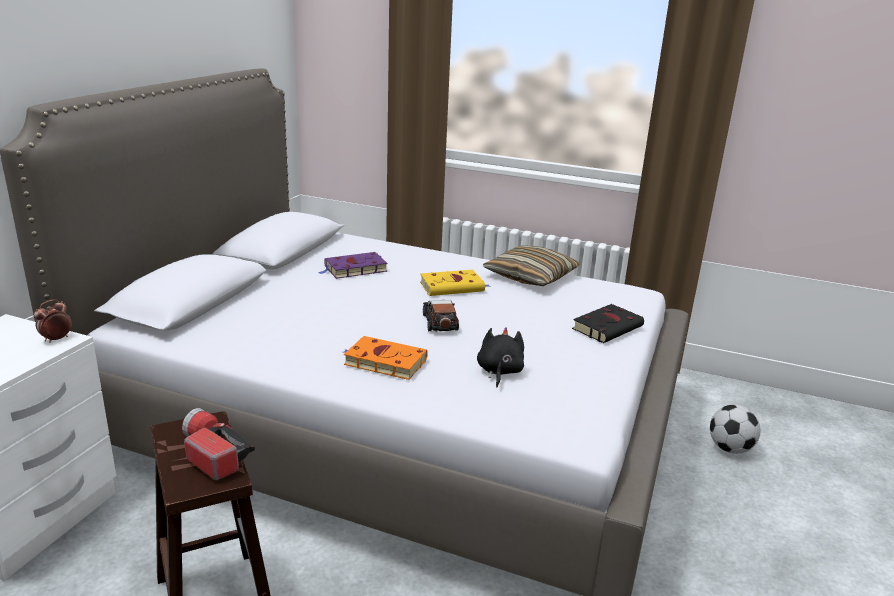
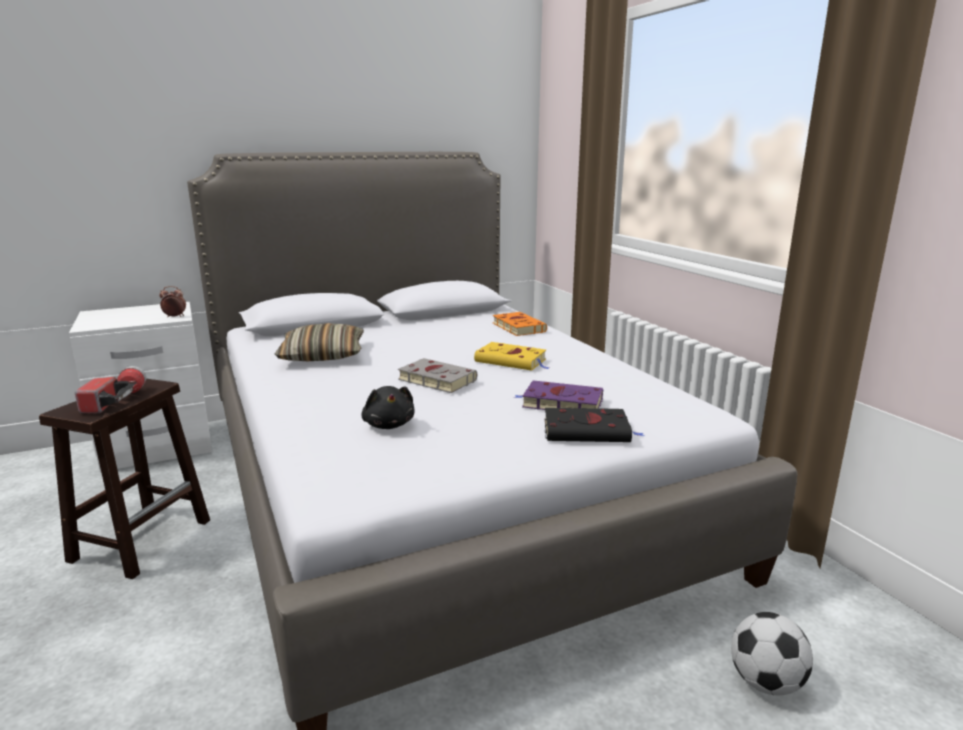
camera: 45 degrees right, 5 degrees down
purple book [318,252,388,279] -> purple book moved to [514,380,604,410]
orange book [344,336,428,380] -> orange book moved to [493,312,547,336]
toy car [423,300,459,332] -> grey book [398,358,477,393]
black plush toy [477,328,524,387] -> black plush toy turned 105 degrees clockwise [361,386,414,429]
pillow [483,245,580,286] -> pillow moved to [275,323,364,361]

